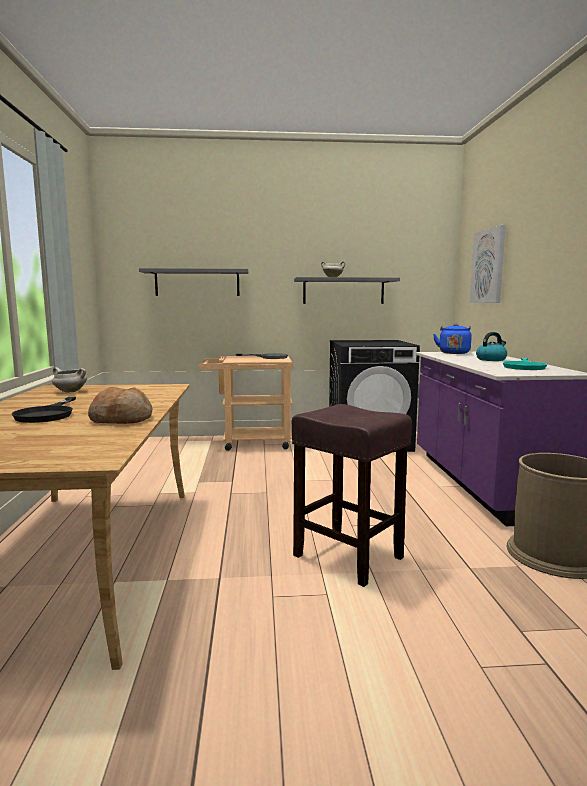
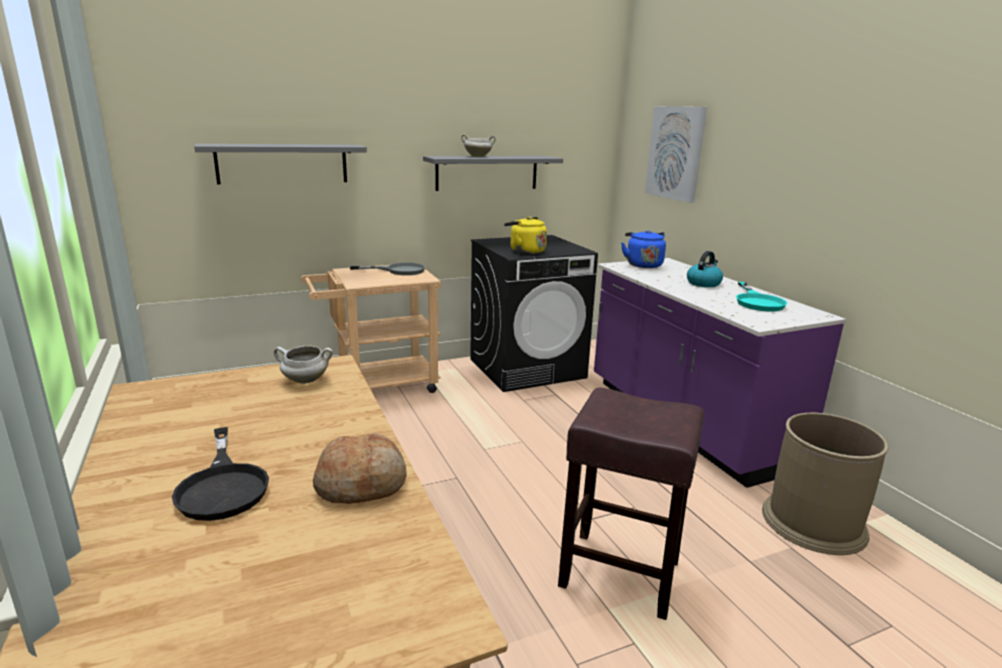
camera: 20 degrees left, 10 degrees up
white cooking pot [52,367,87,393] -> white cooking pot moved to [274,346,333,384]
none -> yellow kettle [504,217,547,254]

